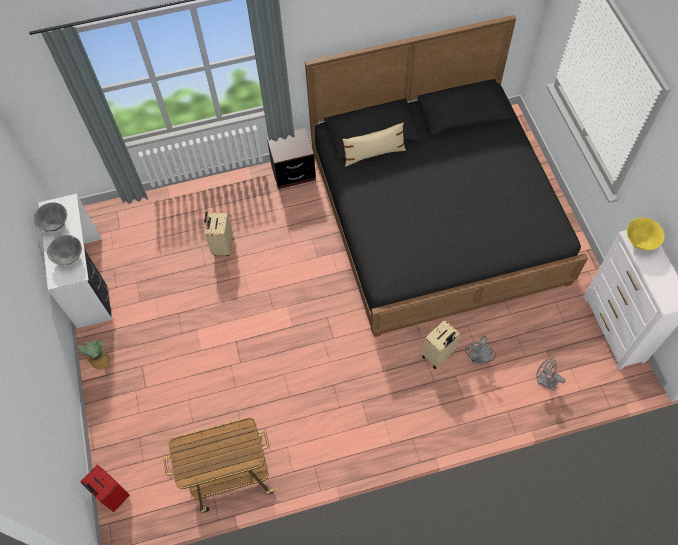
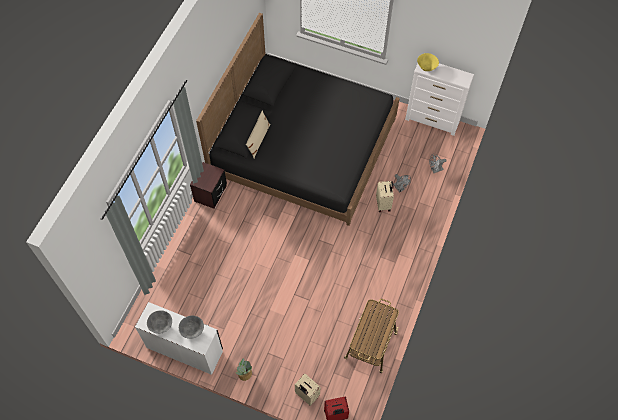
camera: 55 degrees left, 0 degrees up
beige suitcase [204,212,233,256] -> beige suitcase moved to [295,373,321,406]

